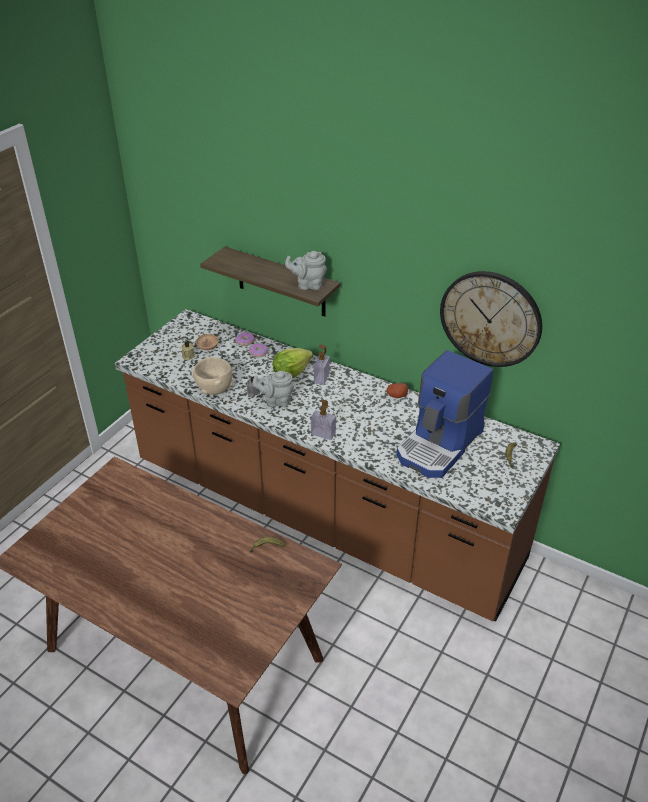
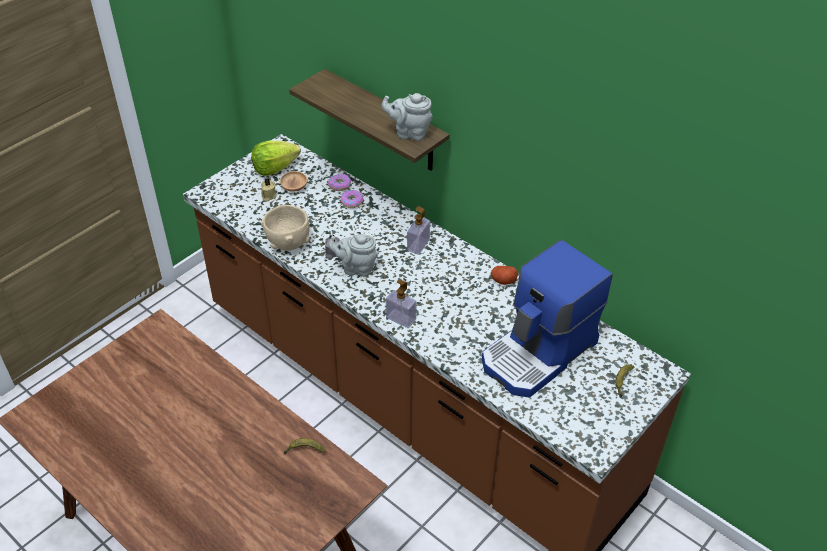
camera: 10 degrees right, 5 degrees up
lettuce [272,348,313,378] -> lettuce moved to [252,141,301,176]
wall clock [440,271,542,367] -> none

